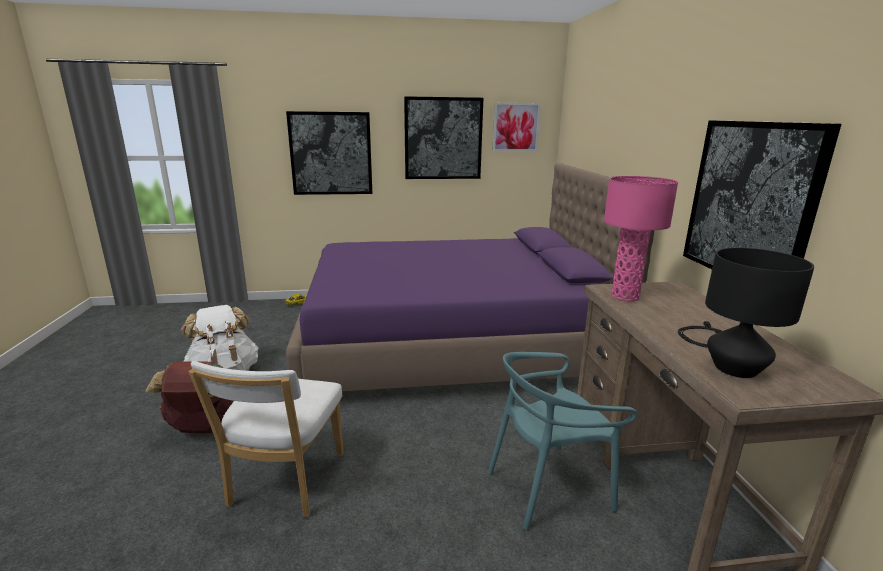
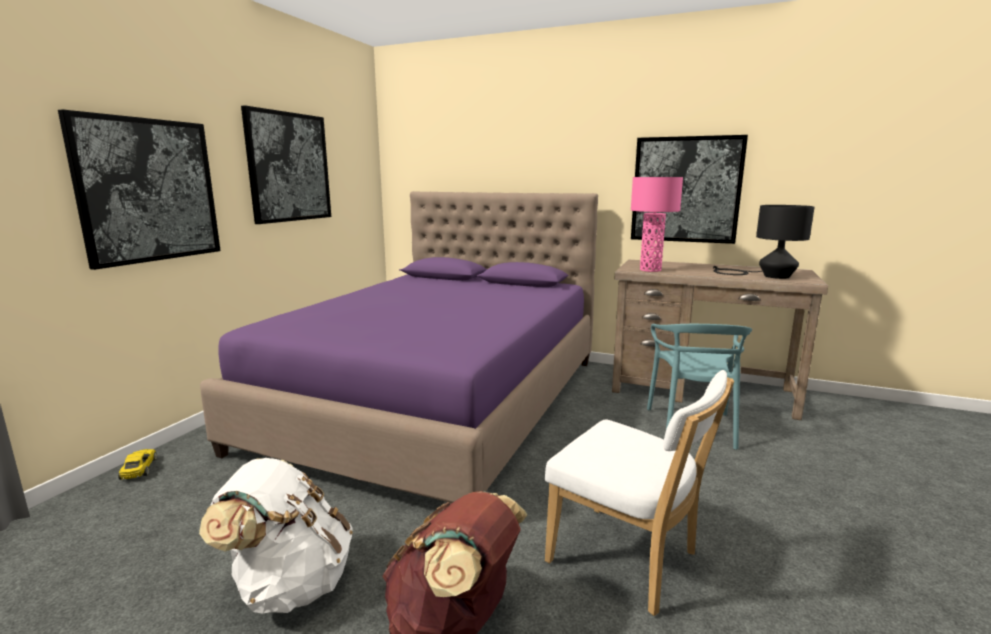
camera: 60 degrees left, 5 degrees down
picture [492,103,541,151] -> none

